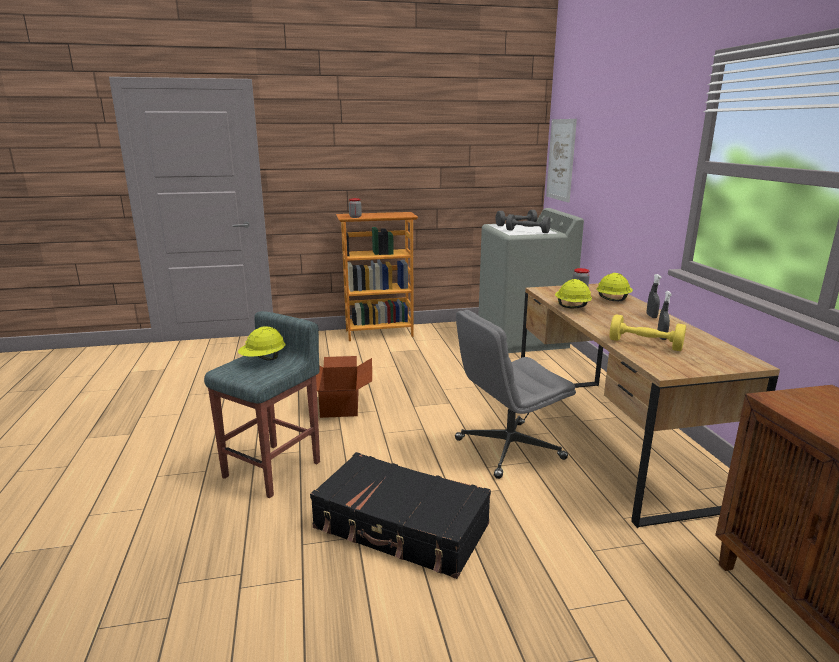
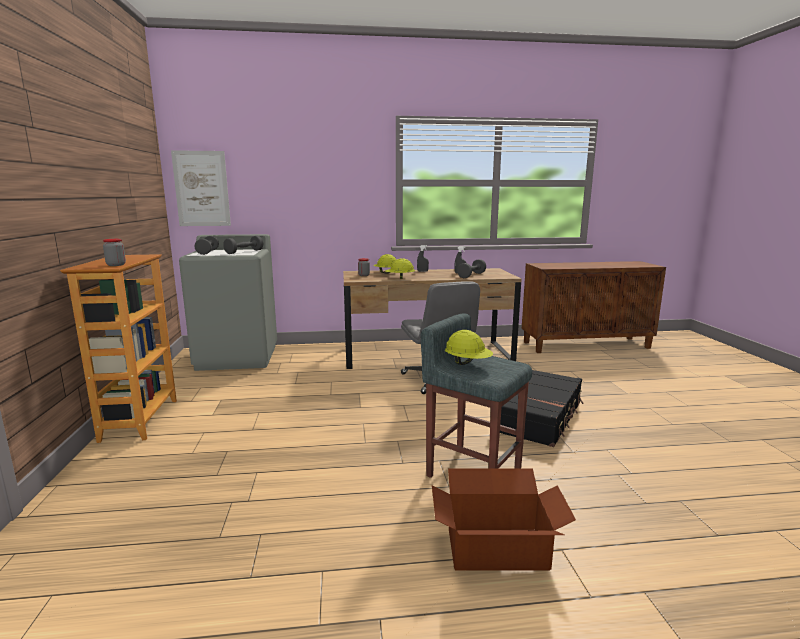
camera: 85 degrees left, 5 degrees down
cardboard box [316,356,372,418] -> cardboard box moved to [432,468,576,571]
yellow dumbbell [610,315,686,351] -> grey dumbbell [457,259,486,278]

